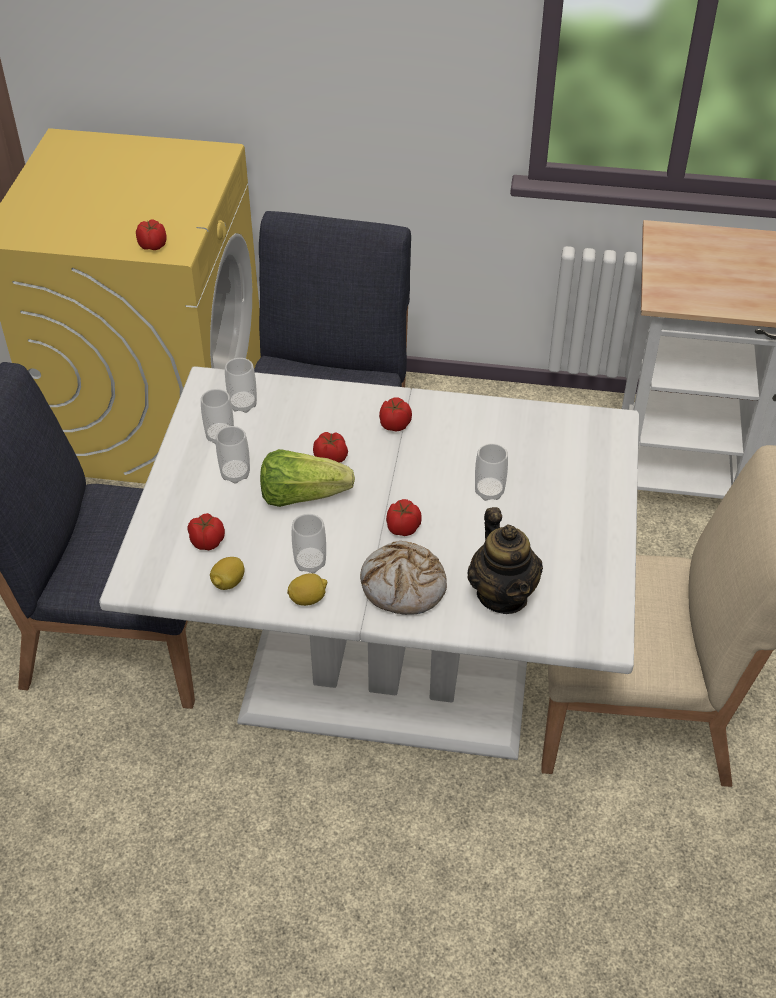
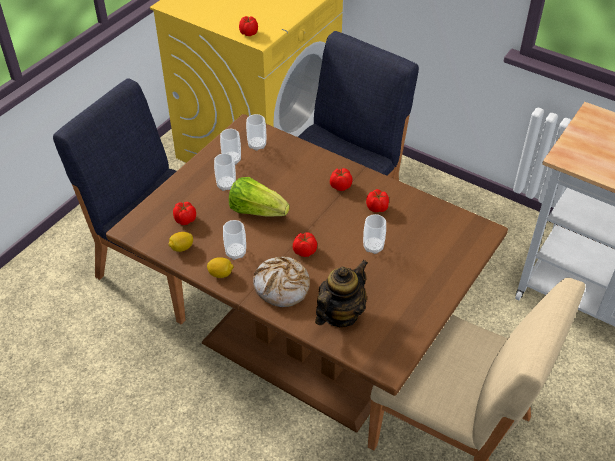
camera: 25 degrees right, 0 degrees up
white dining table [99,366,639,760] -> brown dining table [106,114,508,433]
tomato [313,432,348,463] -> tomato moved to [366,189,389,212]
teapot [467,507,543,614] -> teapot turned 150 degrees counterclockwise [315,260,368,327]

